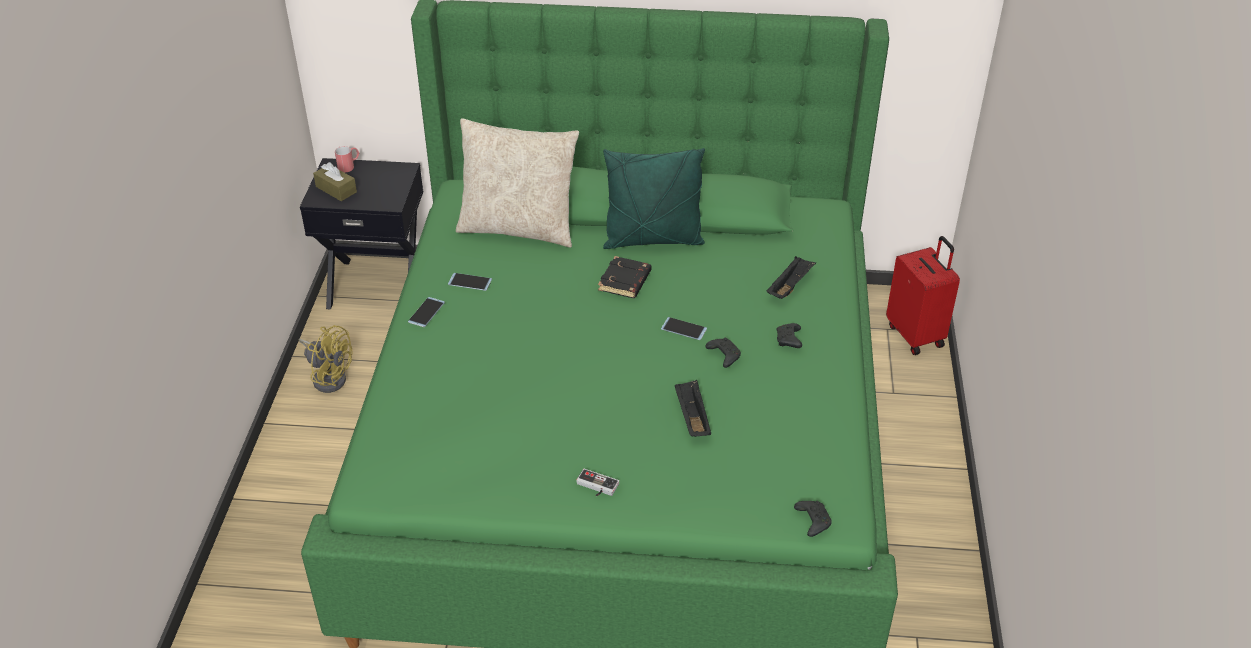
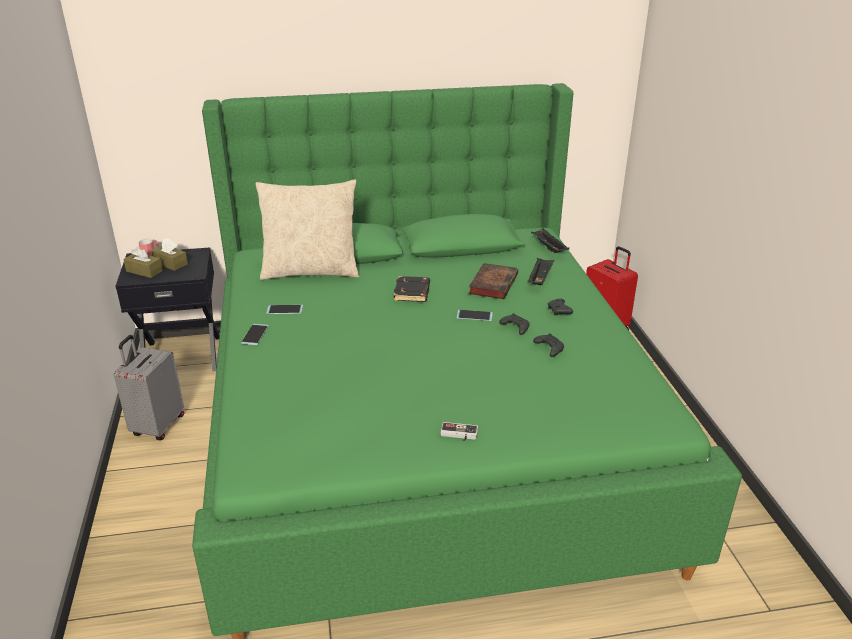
camera: 15 degrees left, 10 degrees down
yellow fan [299,325,353,393] -> grey suitcase [114,335,184,440]
green pillow [603,148,705,249] -> none
black tray [675,380,711,437] -> black tray moved to [531,228,569,253]
black game controller [794,501,832,537] -> black game controller moved to [533,333,564,357]
none -> brown tissue box [151,238,188,271]
none -> book [469,263,518,299]

